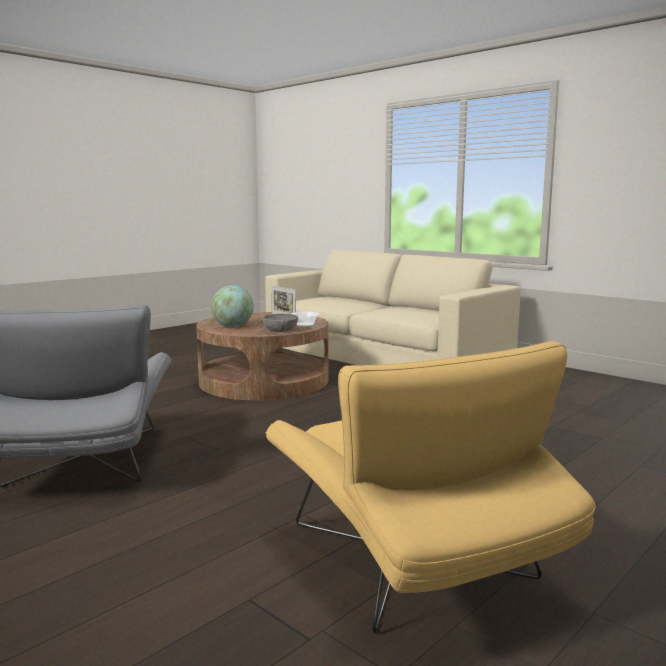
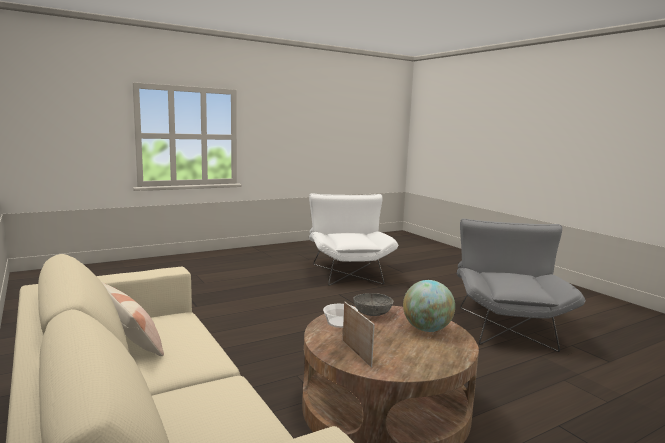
camera: 165 degrees left, 0 degrees up
yellow armchair [266,341,596,633] -> white armchair [309,193,398,286]
none -> pillow [102,282,164,356]

